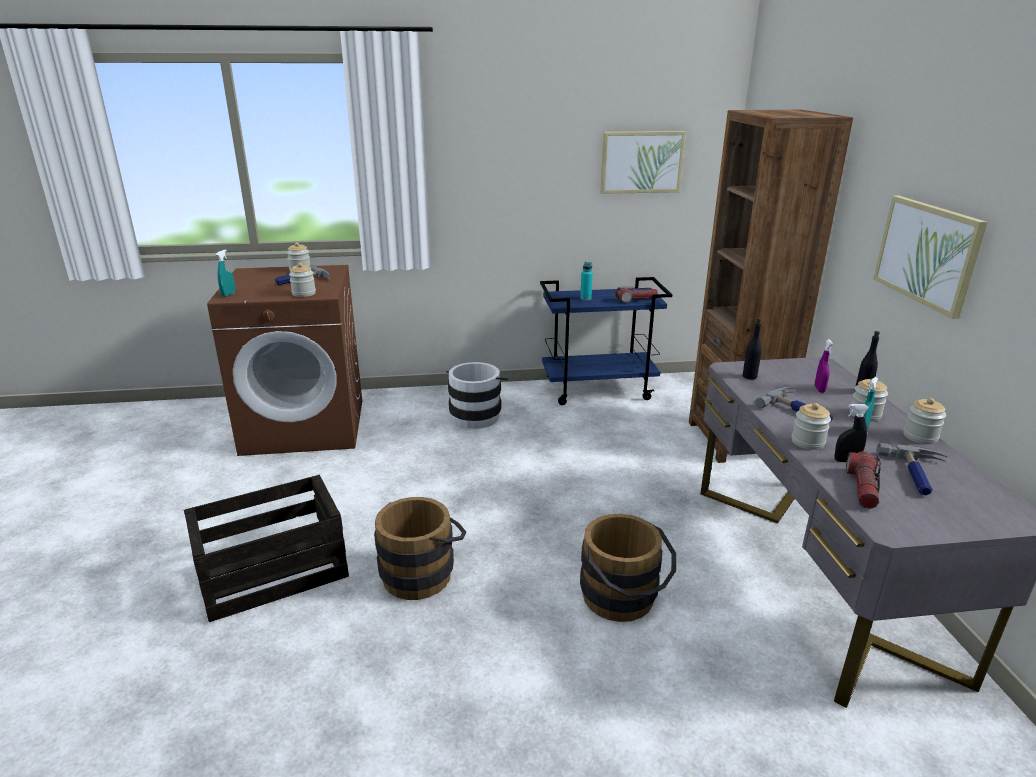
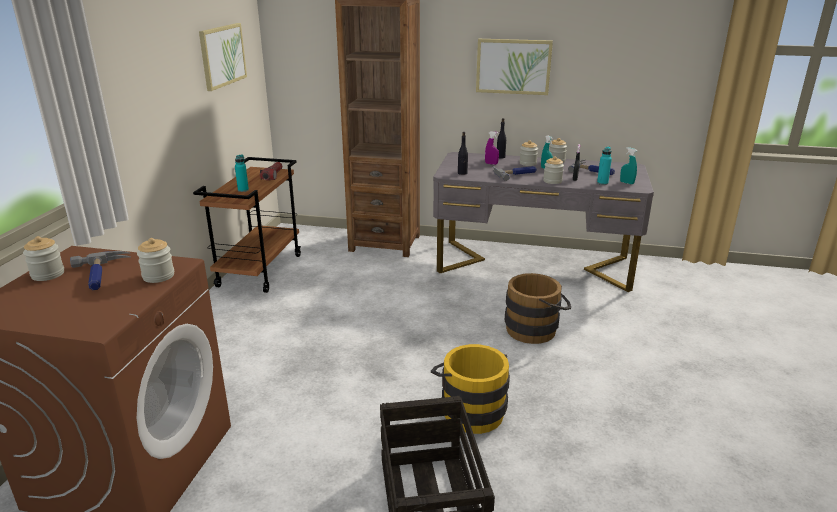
camera: 70 degrees left, 0 degrees up
turquoise spray bottle [216,250,235,297] -> turquoise spray bottle moved to [620,147,637,184]
brown bucket [374,497,466,600] -> yellow bucket [431,344,510,434]
white bucket [446,362,508,429] -> none
blue cart [540,277,672,405] -> brown cart [193,157,301,293]
flashlight [846,451,881,509] -> turquoise bottle [597,147,612,185]

